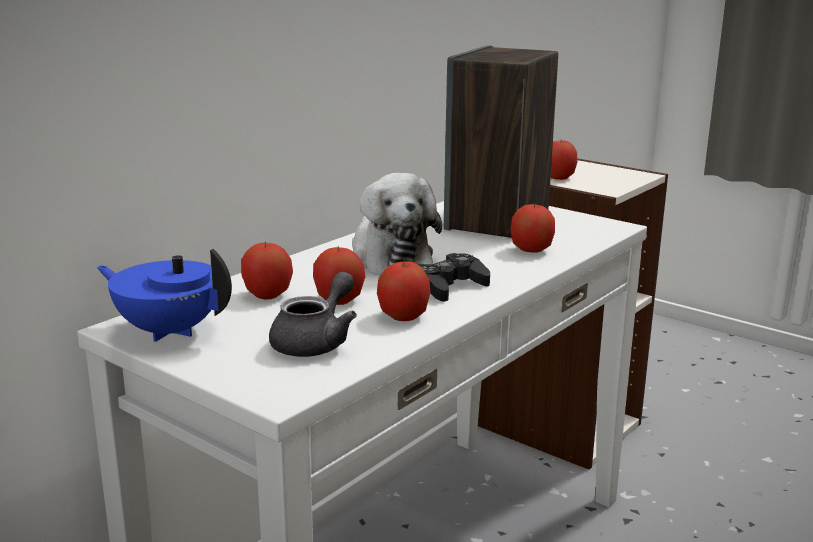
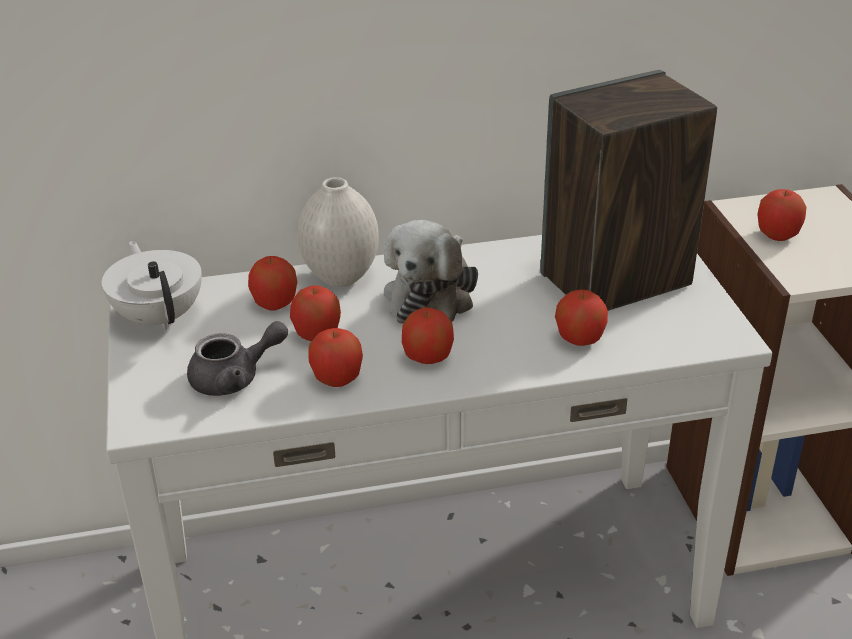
camera: 40 degrees right, 15 degrees up
blue teapot [97,249,232,342] -> white teapot [102,240,202,330]
black game controller [418,253,490,302] -> apple [402,307,454,364]
none -> white vase [298,177,379,287]

